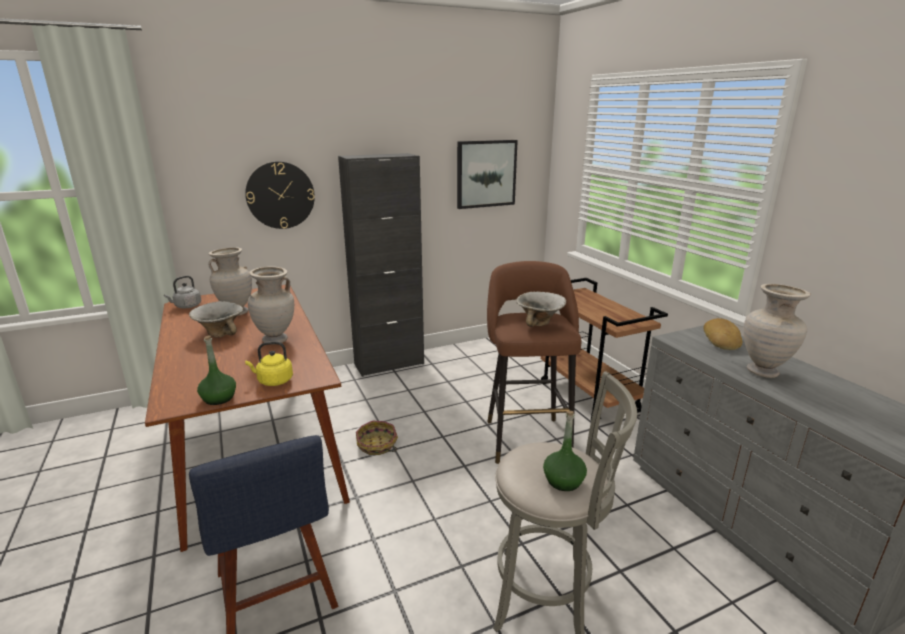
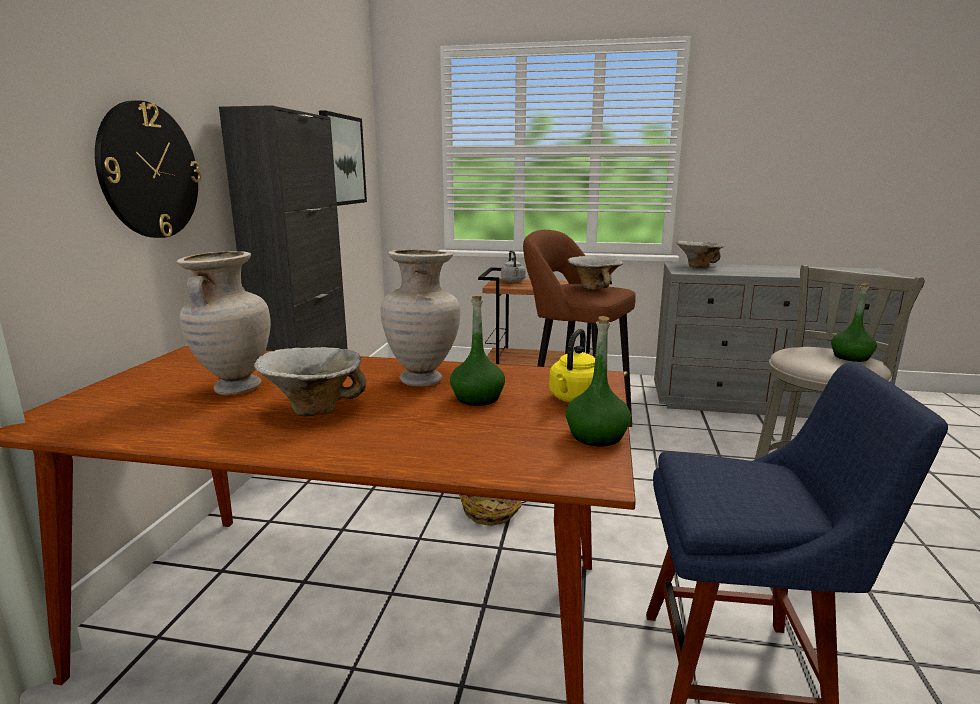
camera: 55 degrees left, 5 degrees down
grey kettle [164,276,201,308] -> grey kettle moved to [501,250,526,282]
bread [704,318,742,350] -> bowl [676,241,724,268]
beige vase [743,284,811,378] -> none
none -> green bottle [450,296,505,406]

